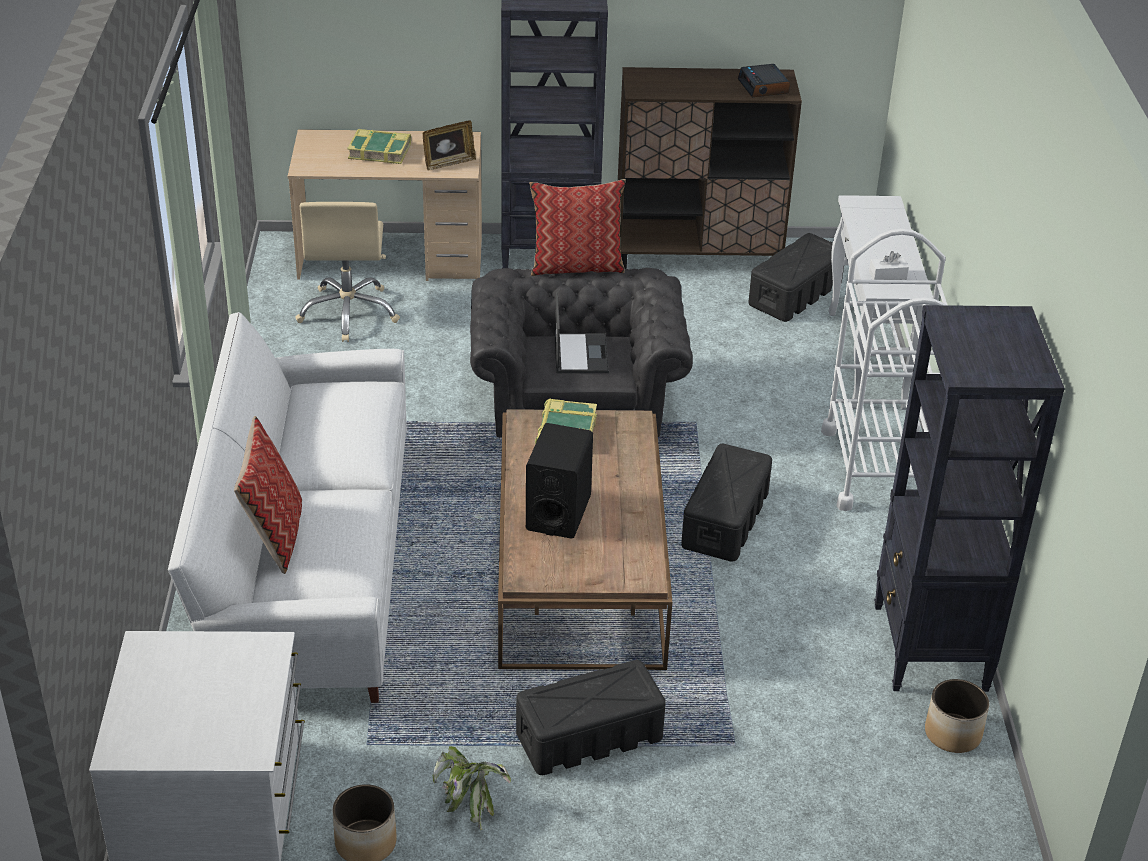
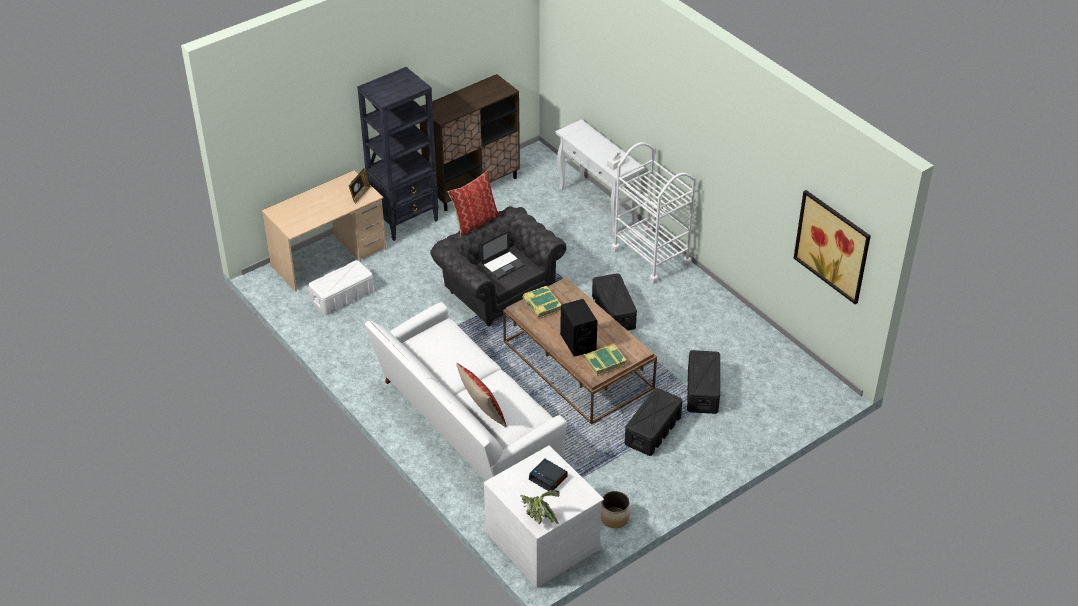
camera: 35 degrees left, 5 degrees up
beige office chair [295,202,400,342] -> white storage box [309,260,374,315]
book [347,129,411,164] -> book moved to [583,344,627,376]
potted plant [433,746,511,830] -> potted plant moved to [520,490,560,524]
laptop [555,292,609,373] -> laptop turned 90 degrees clockwise [481,230,526,279]
alarm clock [738,64,790,97] -> alarm clock moved to [529,459,568,491]
black storage box [748,233,846,322] -> black storage box moved to [687,350,720,414]
black bookcase [874,305,1065,692] -> none
planter [925,679,989,753] -> none
none -> picture [794,190,871,304]

